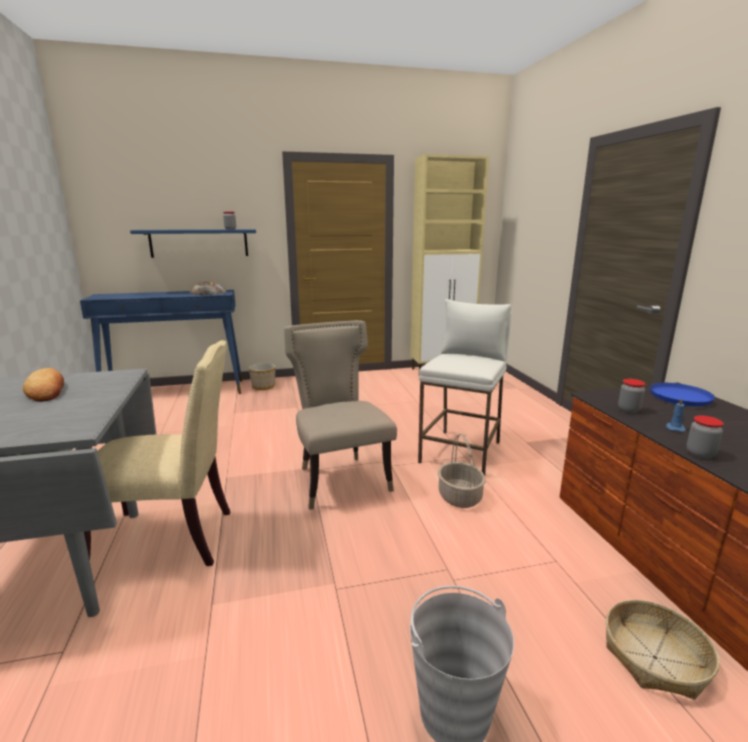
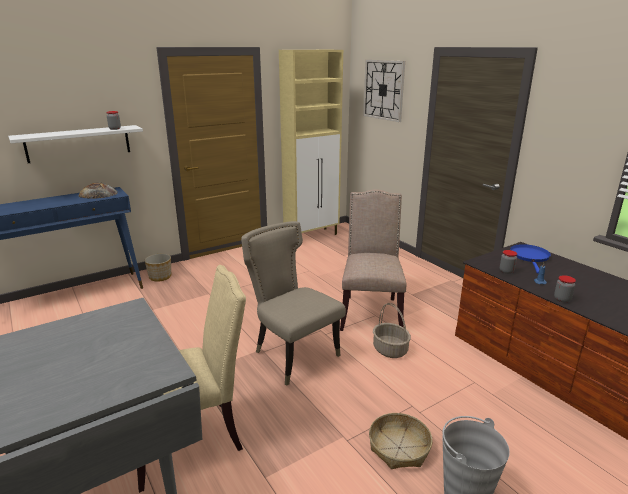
camera: 20 degrees left, 5 degrees up
bread [23,368,64,402] -> none
blue shelf [130,229,256,258] -> white shelf [8,125,143,163]
white stool [418,299,511,475] -> beige chair [340,189,407,331]
basket [606,600,719,699] -> basket moved to [369,413,433,469]
none -> wall clock [363,60,405,122]

